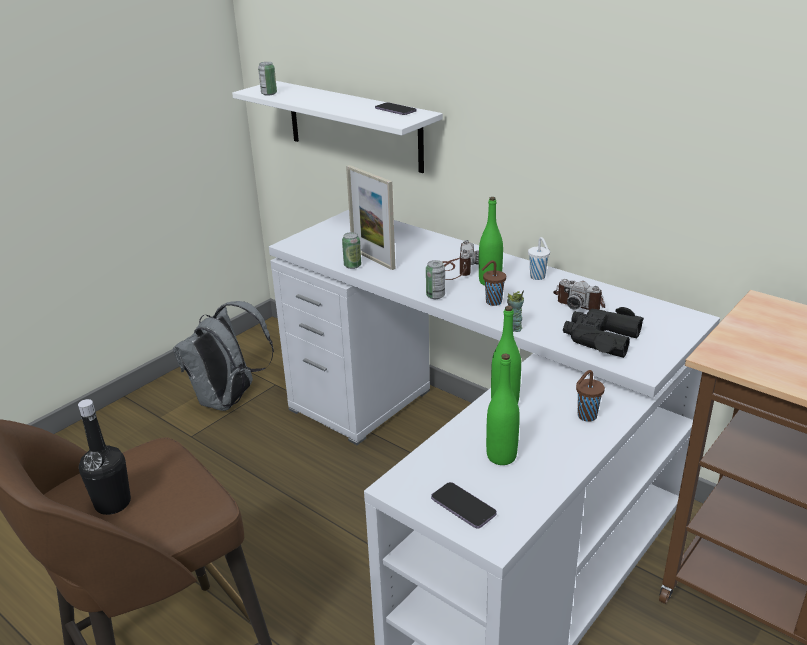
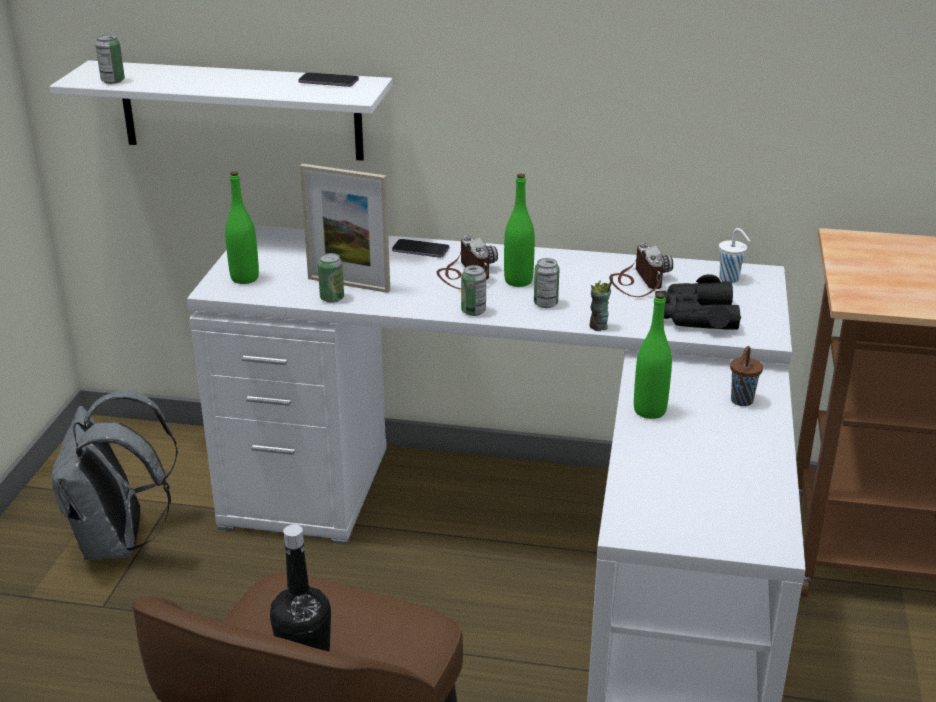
camera: 30 degrees left, 0 degrees up
phone [431,482,497,529] -> phone moved to [392,239,449,258]
brown cup [481,260,506,306] -> can [534,258,560,308]
green bottle [486,353,520,465] -> green bottle moved to [225,171,259,284]
white cup [528,237,550,280] -> white cup moved to [719,228,750,283]
camera [553,279,605,310] -> camera turned 105 degrees counterclockwise [609,243,673,297]

